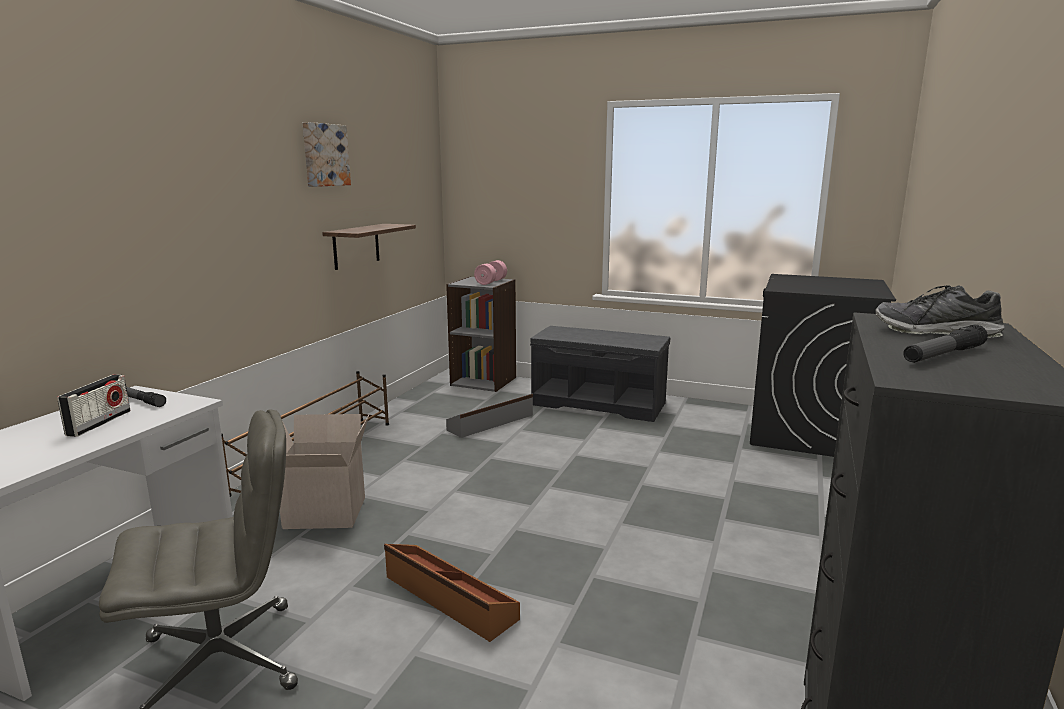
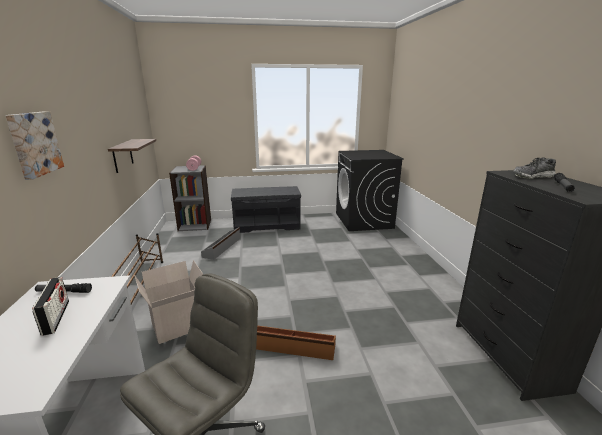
camera: 30 degrees left, 5 degrees up
picture [302,122,351,187] -> picture moved to [5,111,64,180]

